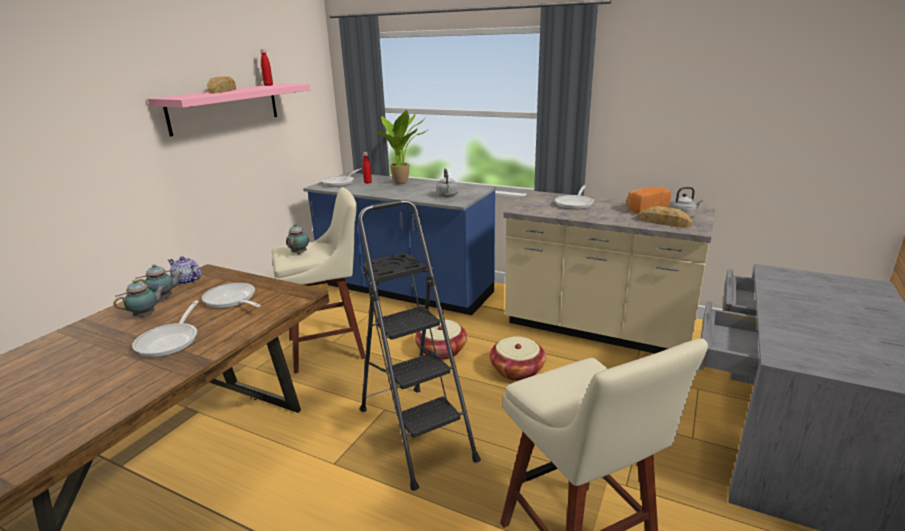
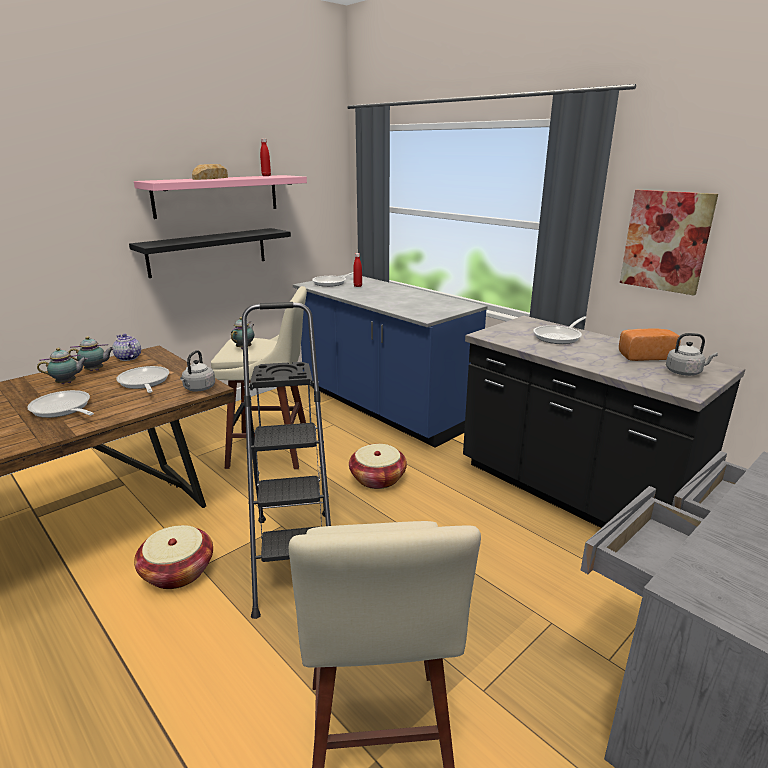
camera: 20 degrees right, 0 degrees up
frying pan [132,301,199,357] -> frying pan turned 105 degrees clockwise [27,390,94,418]
potted plant [376,110,426,184] -> none
grey kettle [437,169,458,197] -> grey kettle moved to [180,350,215,392]
basket [490,336,546,381] -> basket moved to [134,525,213,589]
beige counter [504,191,715,353] -> black counter [463,316,745,528]
bread [637,206,693,228] -> none
none -> black shelf [129,228,291,278]
none -> picture [620,190,718,296]

